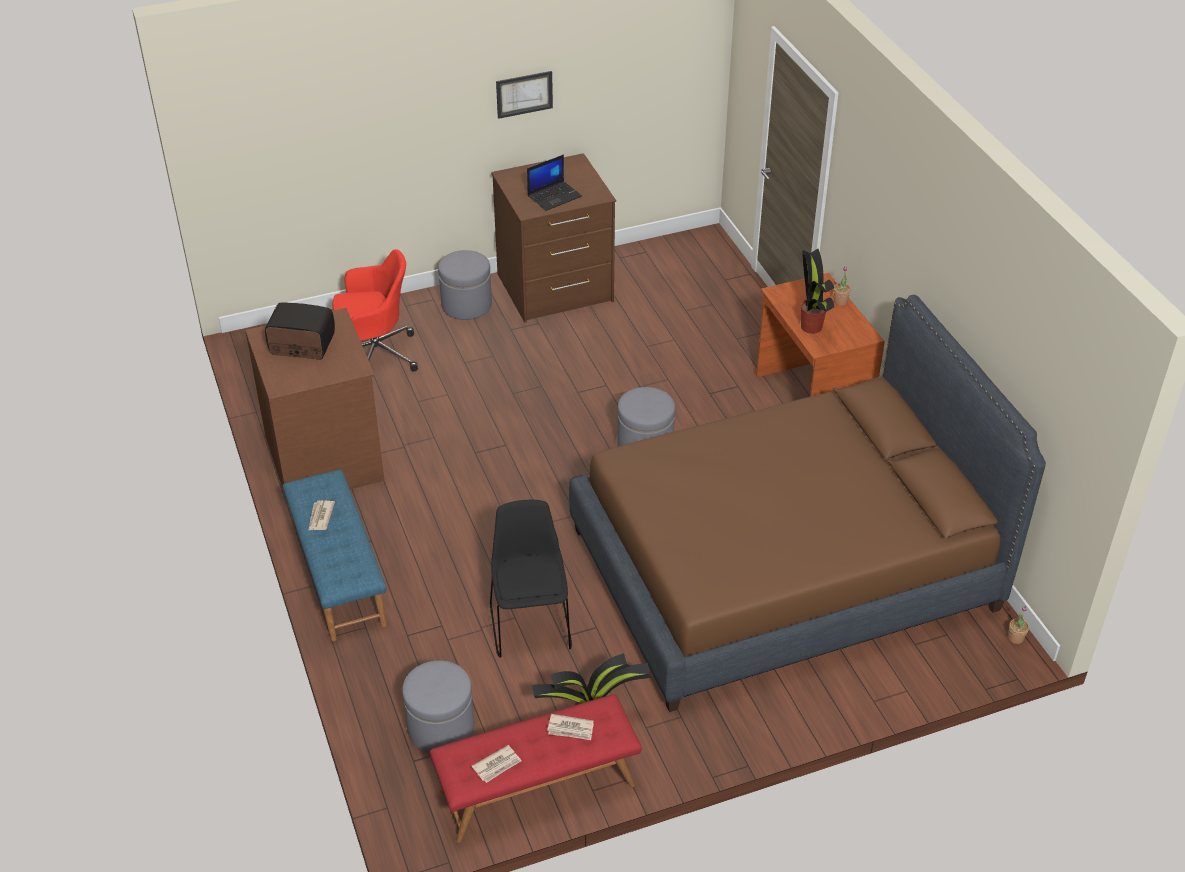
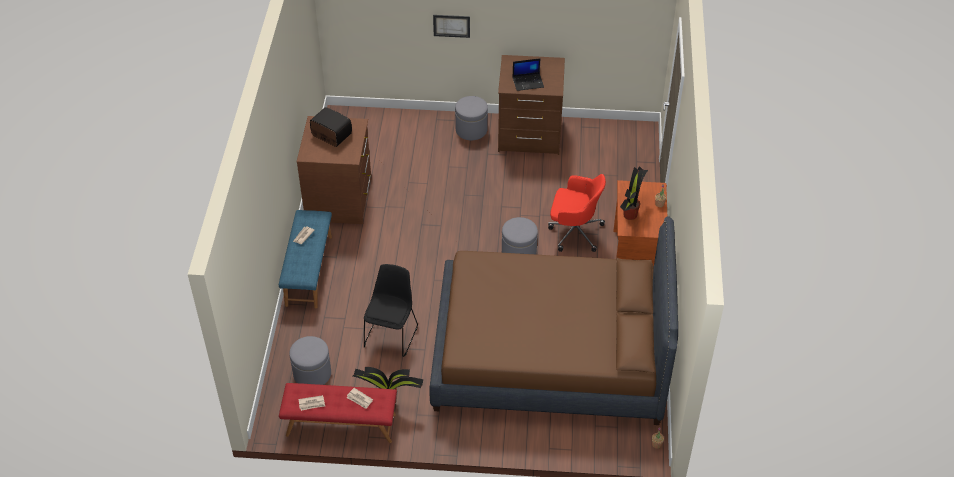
camera: 25 degrees right, 5 degrees up
red office chair [332,249,418,372] -> red office chair moved to [548,174,606,252]
picture [496,71,553,119] -> picture moved to [433,15,470,38]

